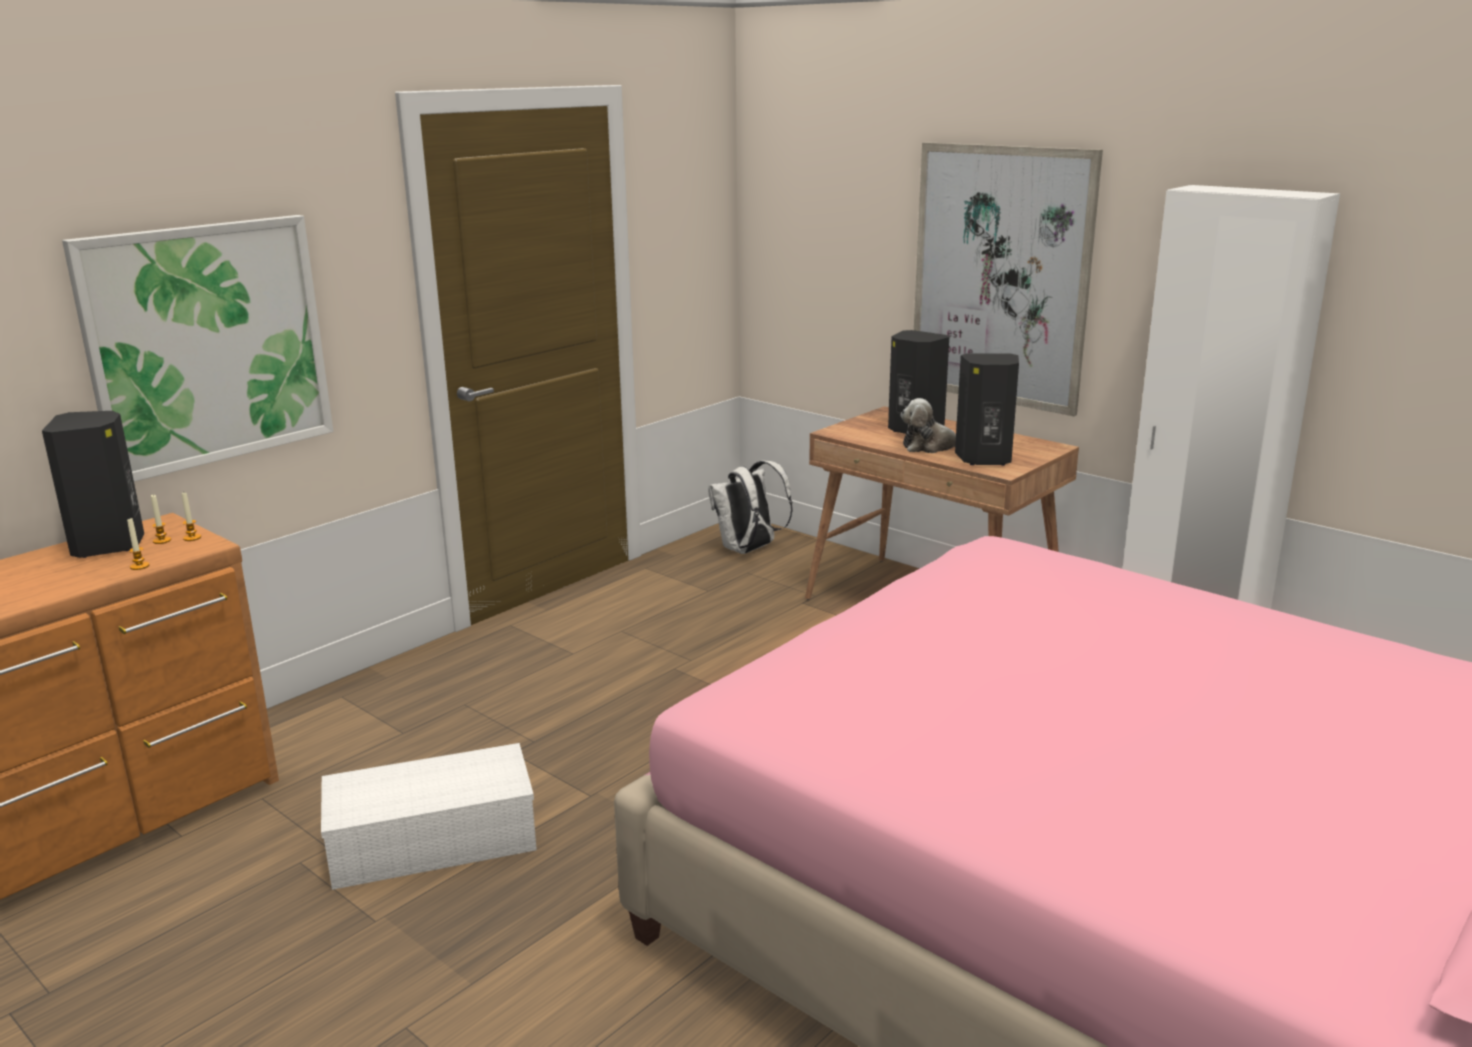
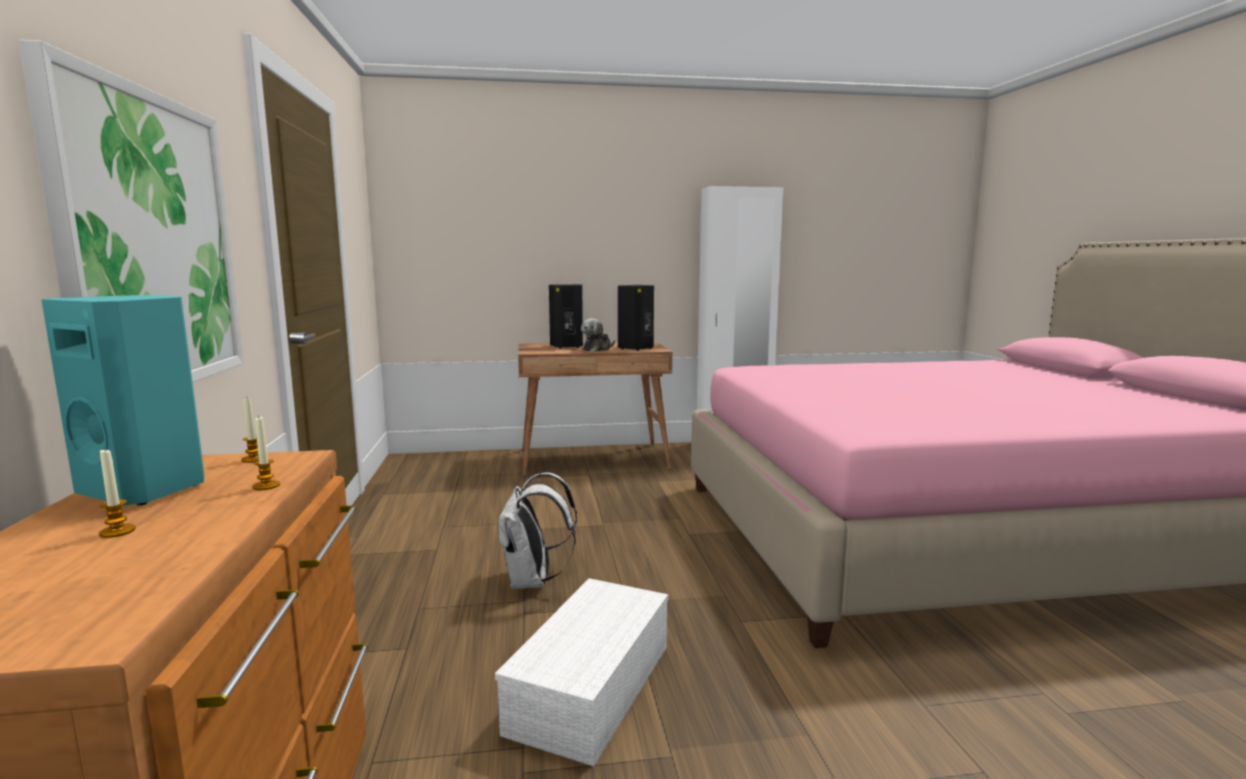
camera: 50 degrees left, 10 degrees down
black speaker [42,411,144,558] -> turquoise speaker [41,295,204,505]
candle [151,495,171,544] -> candle moved to [99,448,136,538]
white backpack [708,461,793,554] -> white backpack moved to [497,472,577,589]
picture [914,142,1103,416] -> none

